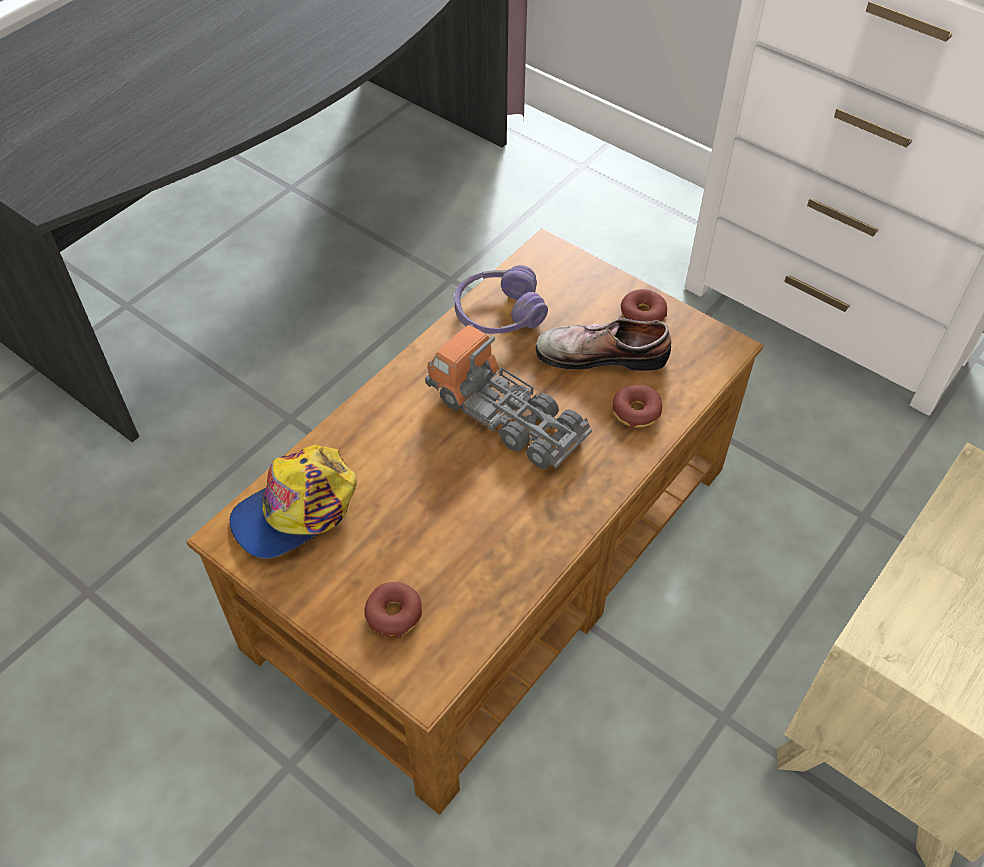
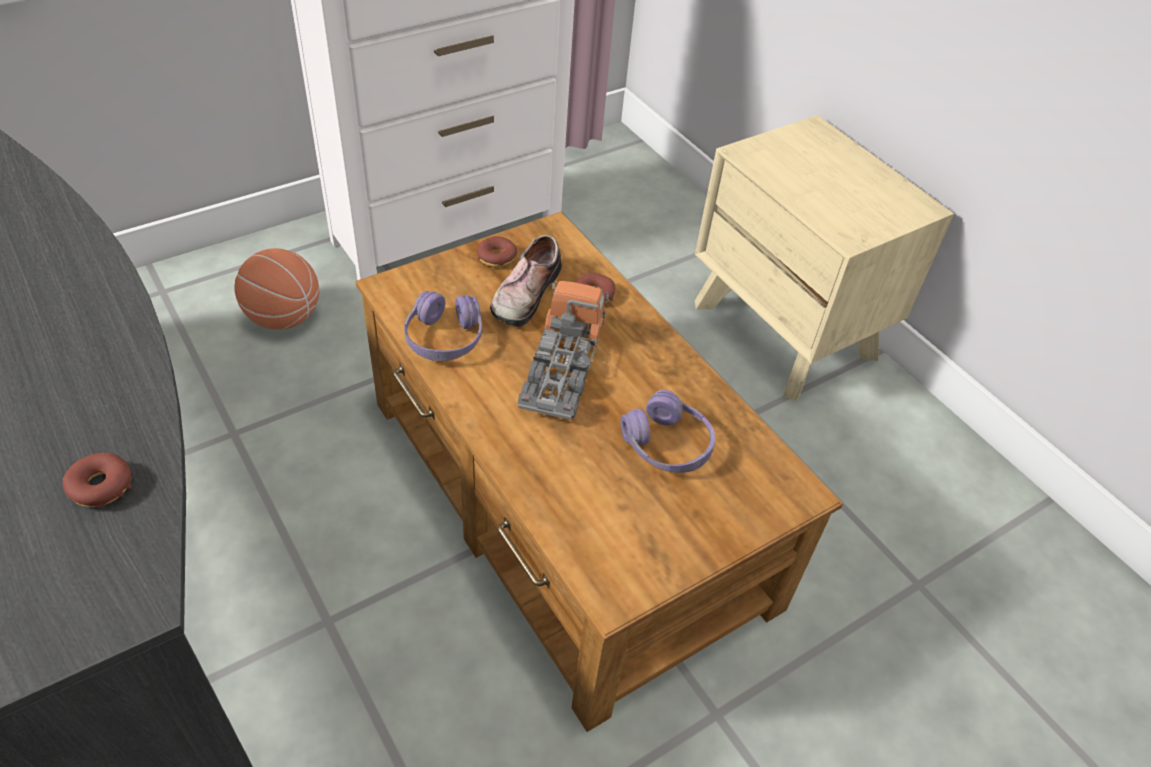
camera: 75 degrees left, 5 degrees down
cap [230,445,357,559] -> none
donut [364,582,422,639] -> donut moved to [63,453,132,508]
toy truck [425,324,592,469] -> toy truck turned 135 degrees clockwise [518,281,609,420]
none -> basketball [234,248,319,330]
none -> purple headphones [620,390,715,473]

